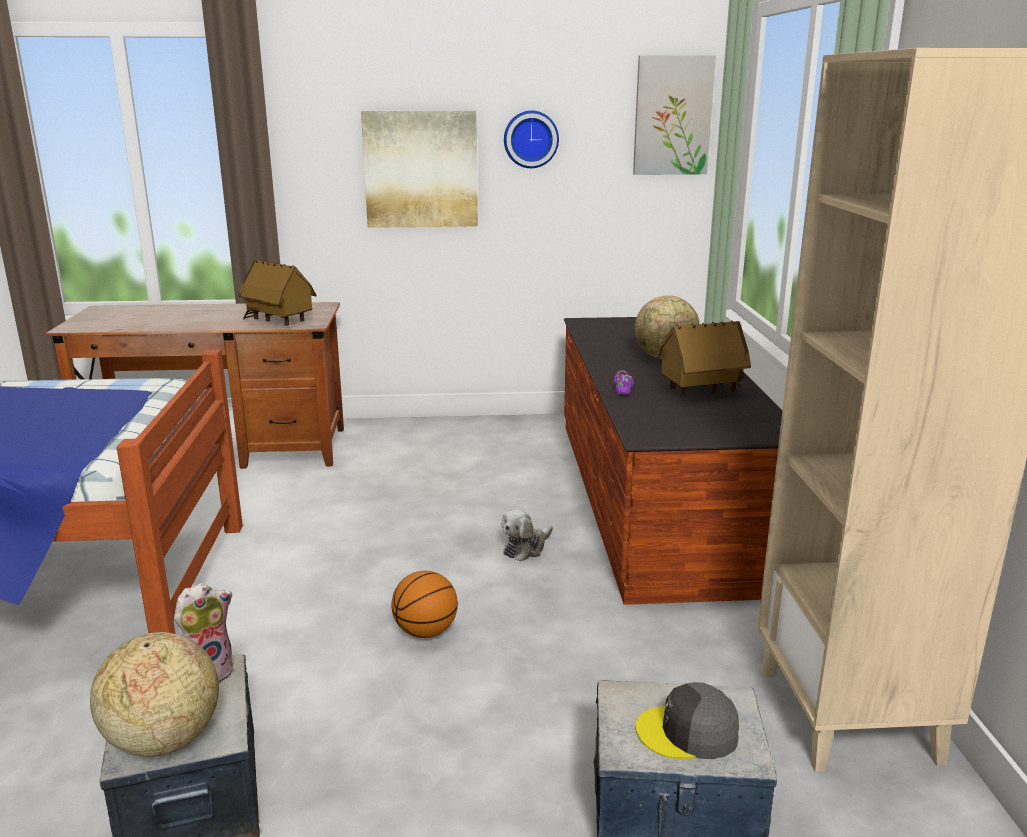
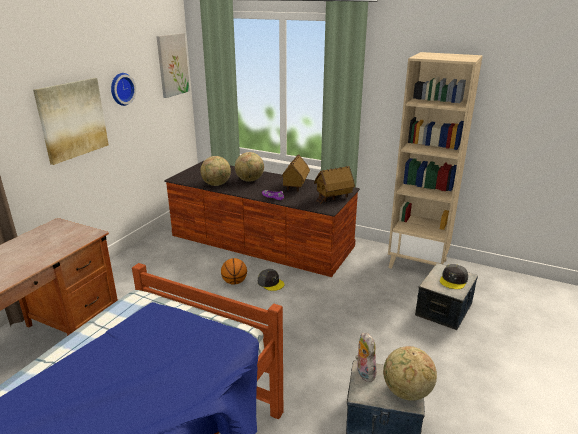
camera: 60 degrees left, 5 degrees up
toy house [238,260,316,326] -> toy house moved to [314,166,355,205]
basketball [391,571,458,638] -> basketball moved to [221,258,247,285]
plush toy [501,510,553,562] -> grey cap [258,269,284,291]
none -> globe [200,156,231,186]

